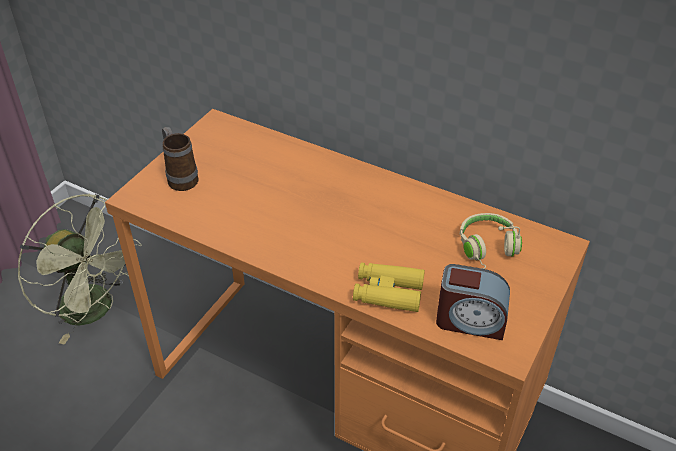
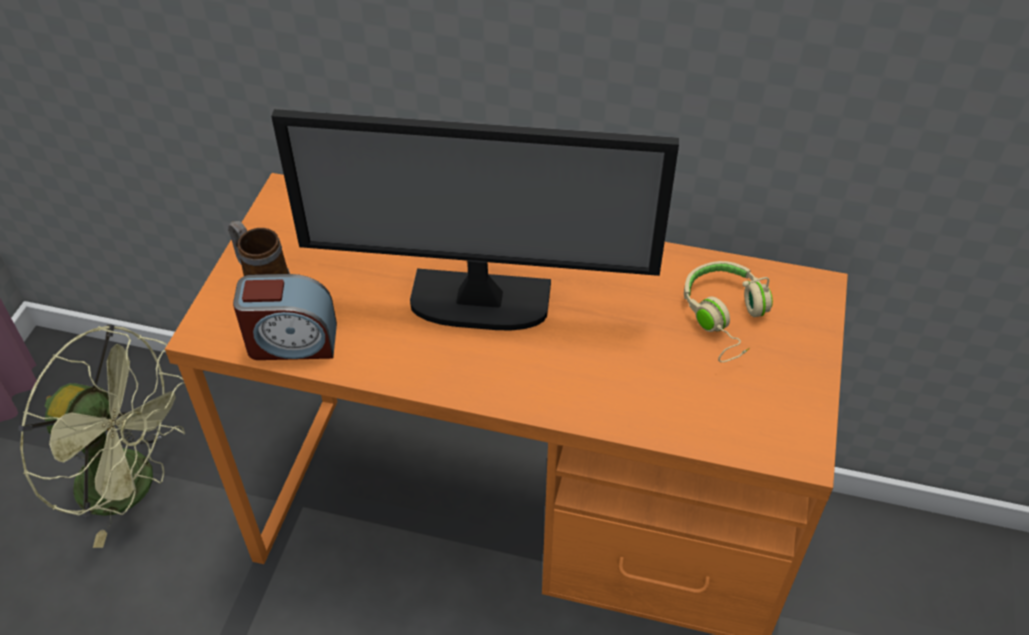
camera: 15 degrees left, 5 degrees up
yellow binoculars [353,262,425,312] -> none
alarm clock [436,264,510,340] -> alarm clock moved to [233,274,337,360]
none -> monitor [271,109,679,331]

